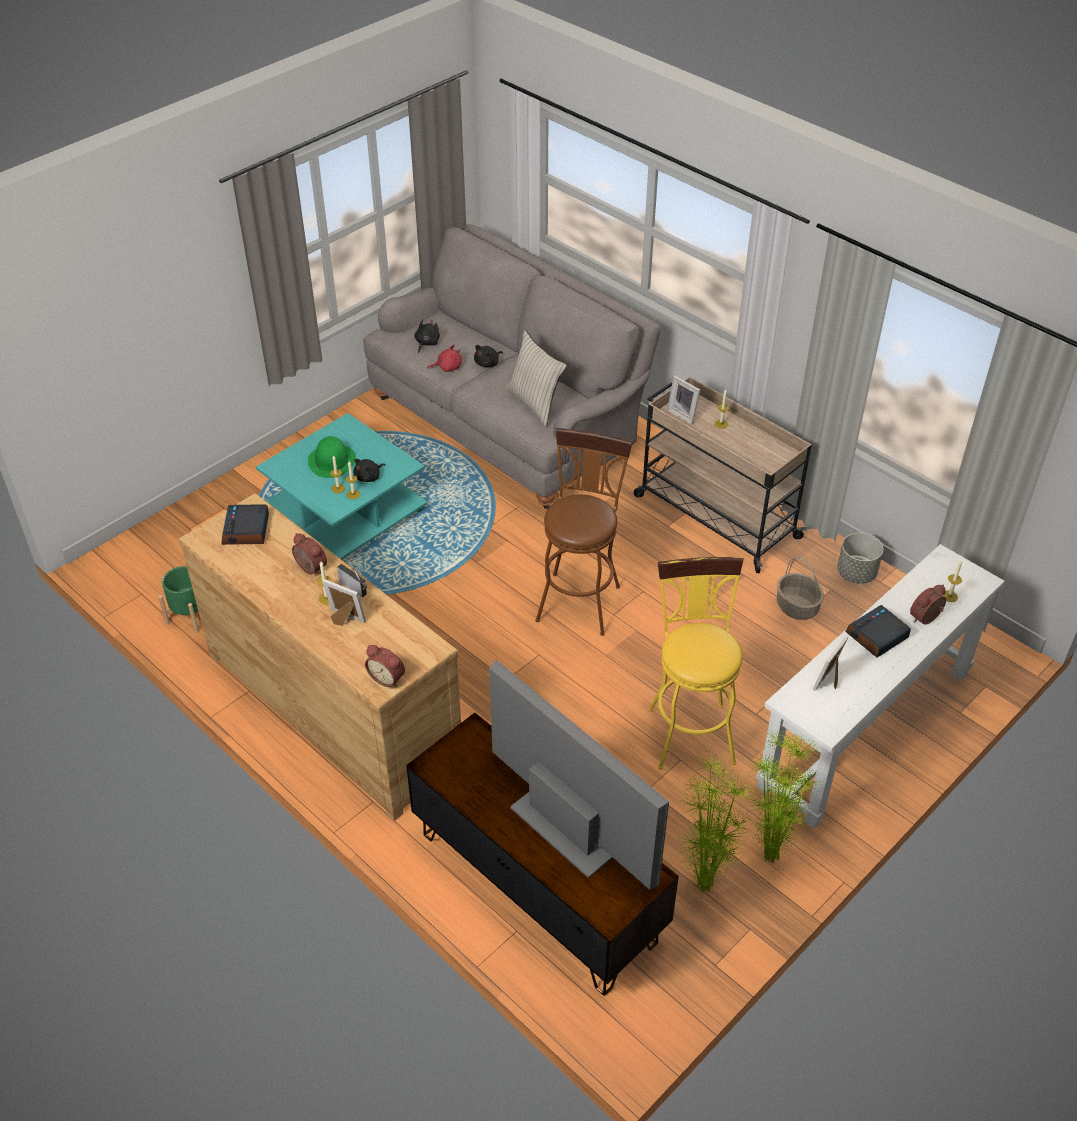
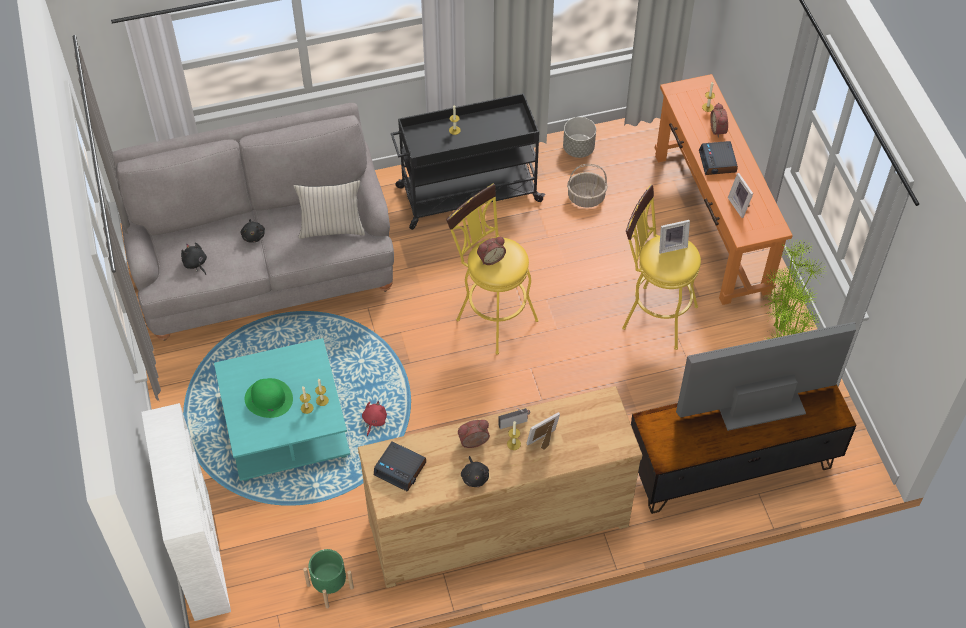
camera: 60 degrees left, 10 degrees up
black plush toy [353,459,386,482] -> black plush toy moved to [461,456,489,487]
alarm clock [365,645,405,687] -> alarm clock moved to [477,237,506,265]
red plush toy [427,345,462,372] -> red plush toy moved to [362,401,387,436]
brown stool [535,428,633,636] -> yellow stool [446,183,539,355]
beige cart [634,376,812,573] -> black cart [391,93,545,230]
picture frame [667,376,700,424] -> picture frame moved to [659,220,690,254]
white console table [756,544,1005,829] -> orange console table [655,74,793,305]
none -> white bookcase [142,403,231,621]

